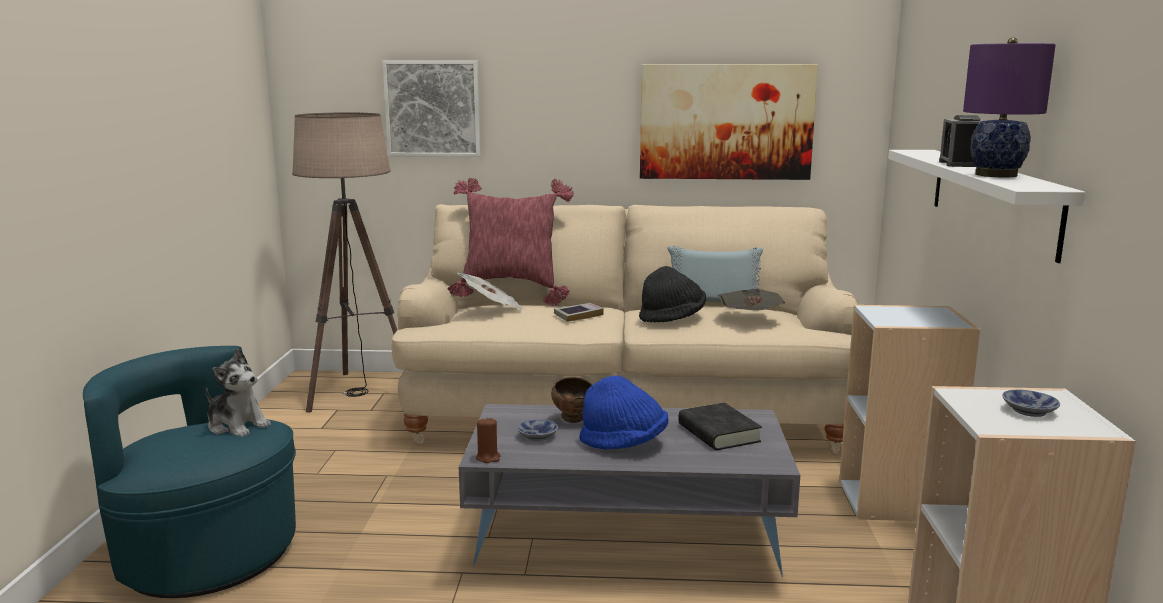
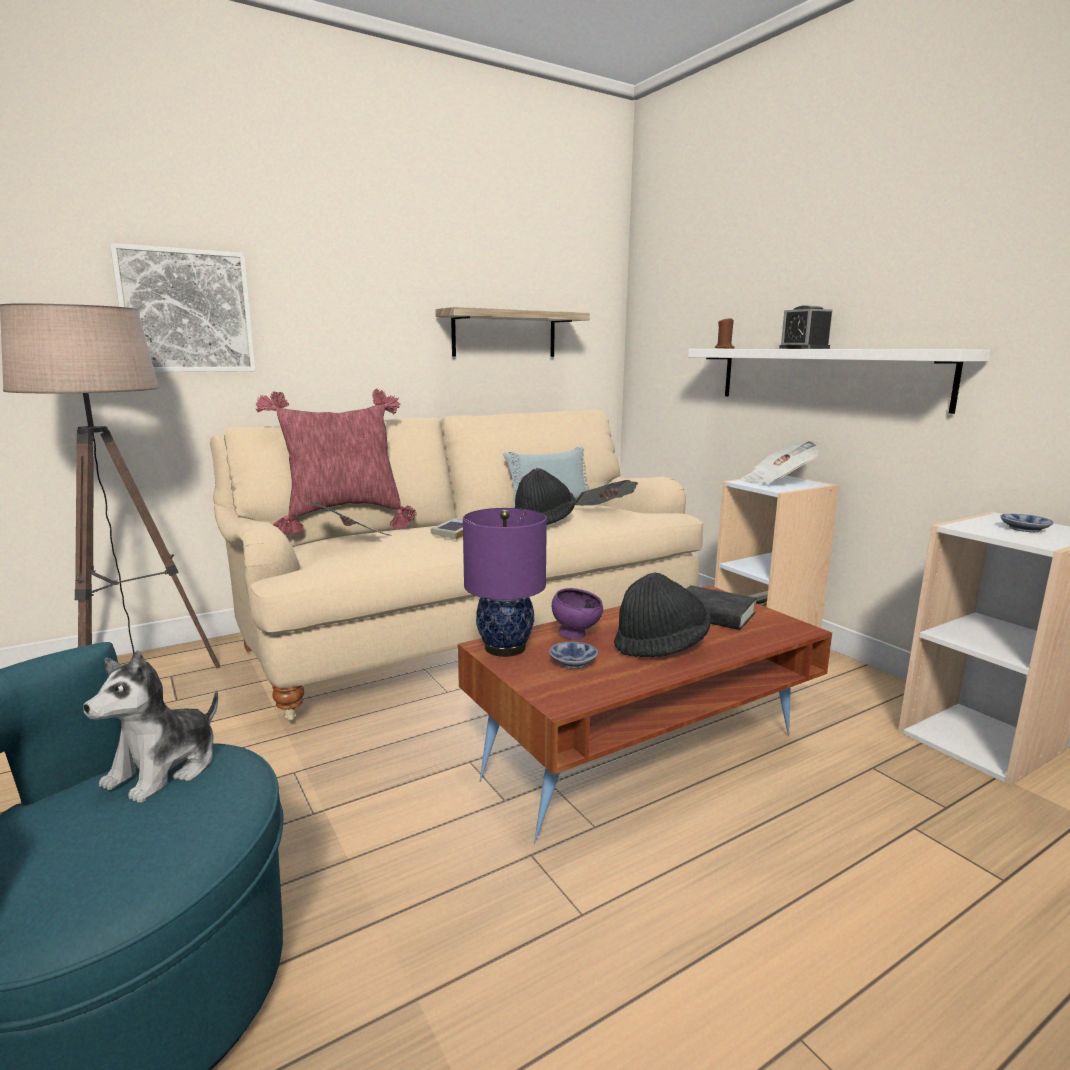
camera: 35 degrees left, 0 degrees up
plush toy [206,348,271,437] -> plush toy turned 120 degrees clockwise [83,650,218,803]
grey coffee table [459,404,800,577] -> brown coffee table [458,585,832,843]
brown candle [476,418,501,463] -> brown candle moved to [715,317,735,349]
brown bowl [551,377,593,423] -> purple bowl [552,588,603,640]
blue hat [579,376,668,450] -> black hat [614,572,711,657]
picture [640,64,818,180] -> shelf [435,307,590,357]
purple table lamp [963,37,1056,178] -> purple table lamp moved to [463,508,547,657]
none -> newspaper [740,441,820,483]

